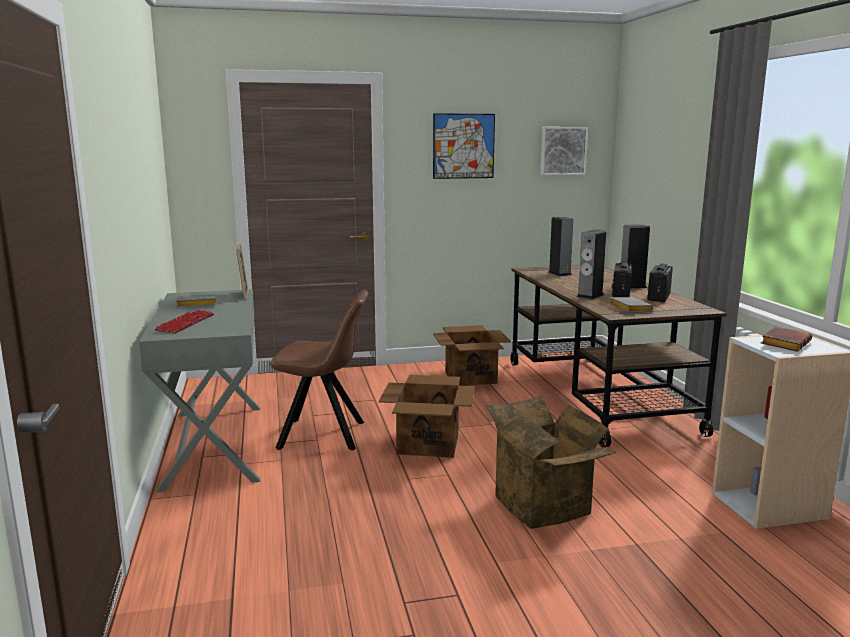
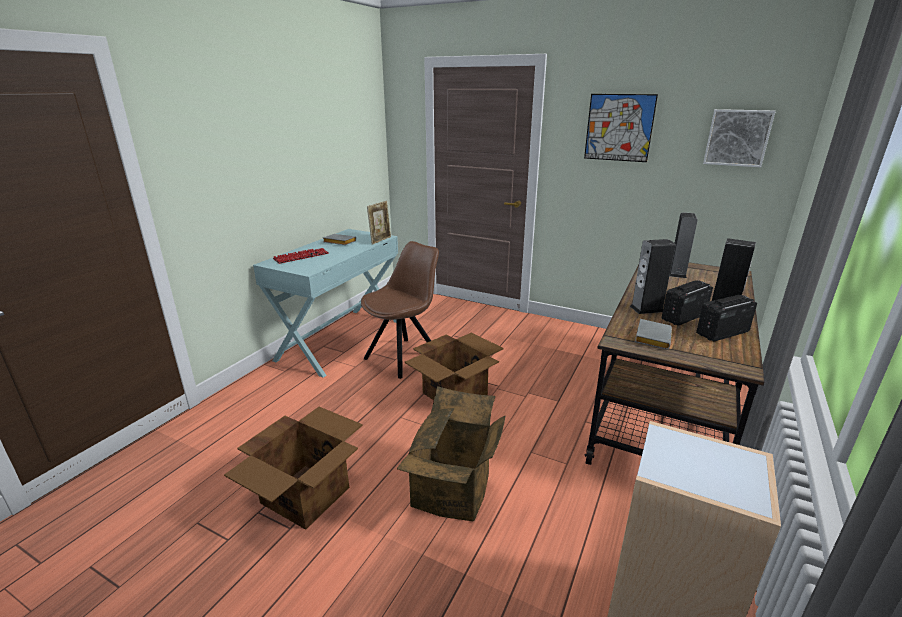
camera: 40 degrees right, 10 degrees up
grey desk [139,289,260,492] -> turquoise desk [253,229,398,378]
brown chair [270,290,368,450] -> brown chair turned 90 degrees counterclockwise [361,241,439,379]
cardboard box [433,325,511,386] -> cardboard box moved to [224,407,363,530]
brown book [761,326,812,352] -> none

